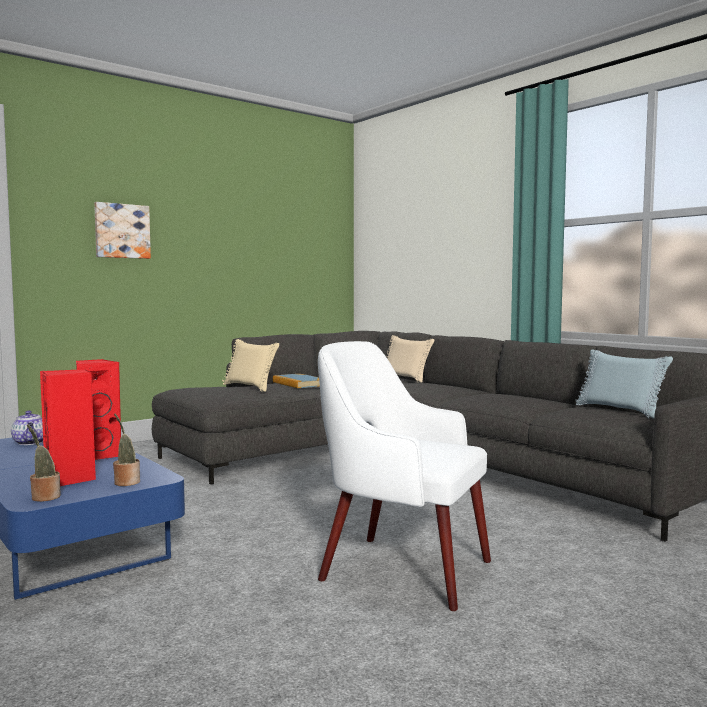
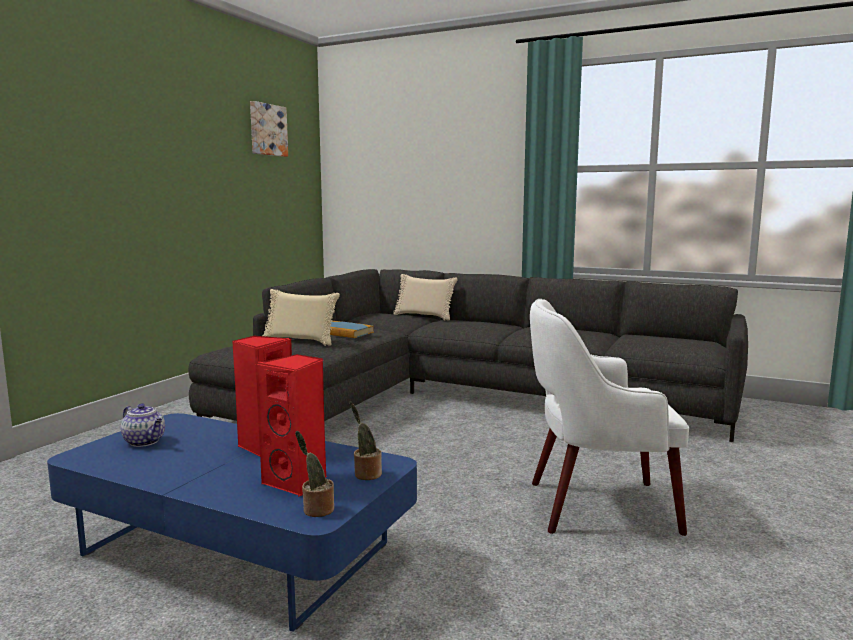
camera: 25 degrees left, 5 degrees up
picture [94,202,151,259] -> picture moved to [250,101,288,157]
blue pillow [576,349,673,419] -> none

